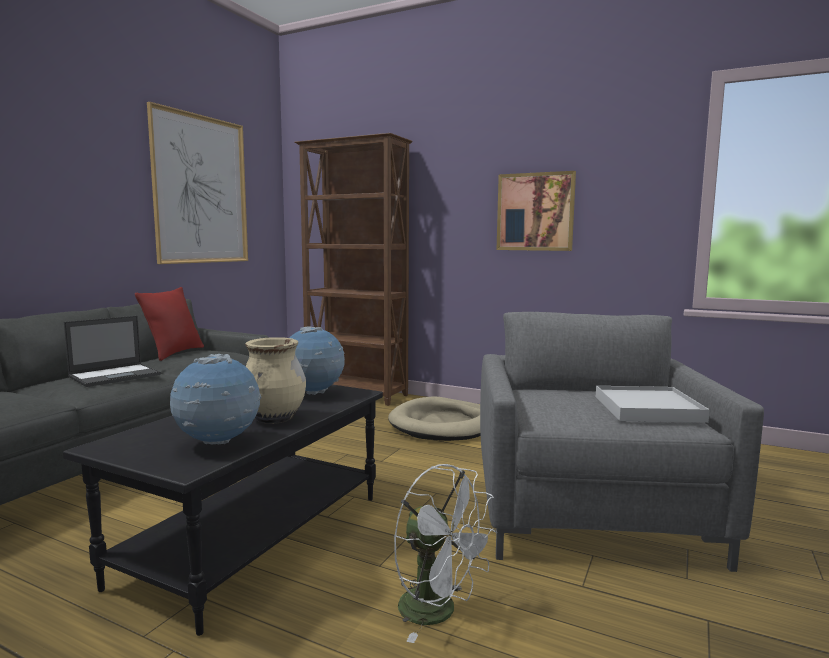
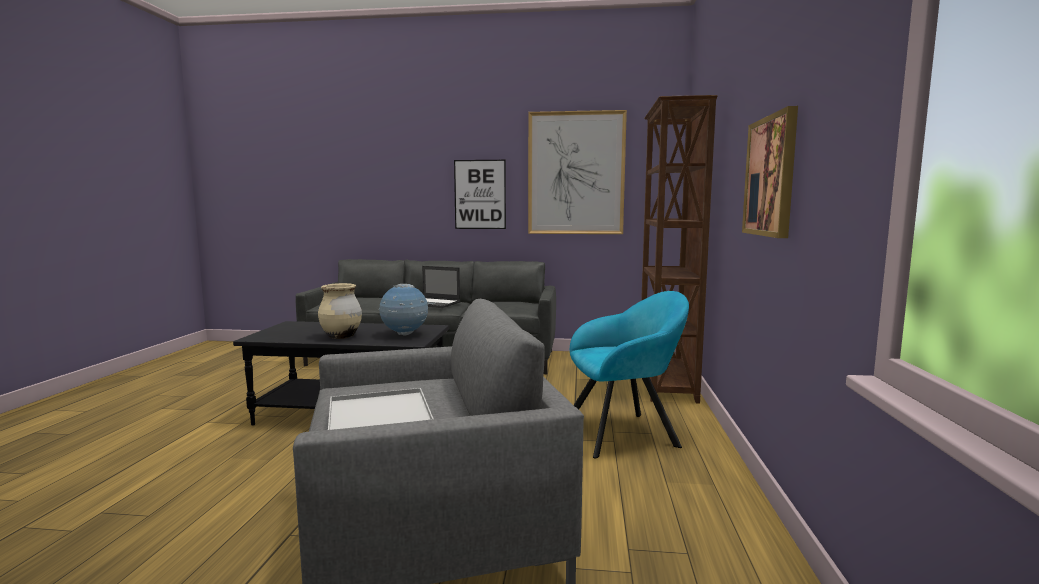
camera: 70 degrees right, 0 degrees up
red pillow [135,287,204,361] -> none
globe [170,354,262,445] -> none
beige dog bed [388,396,481,441] -> turquoise armchair [570,291,689,458]
white fan [394,464,497,643] -> none
none -> picture [454,160,506,229]

